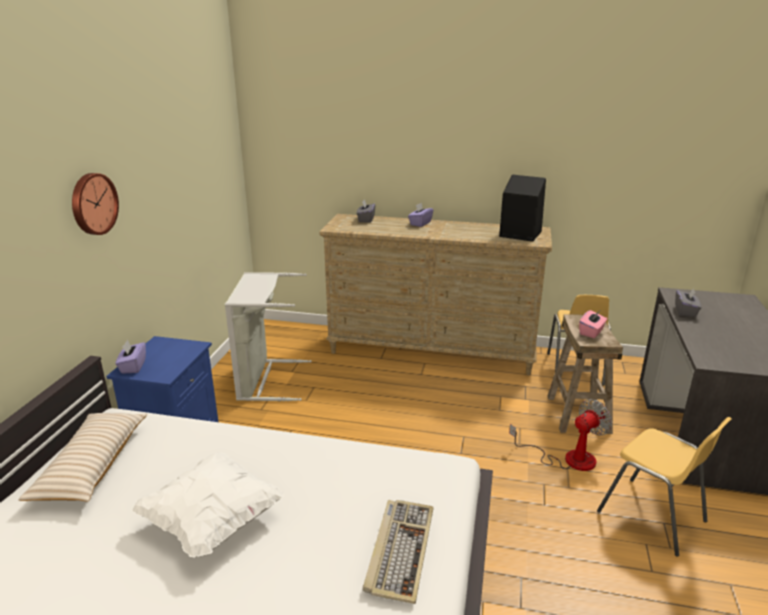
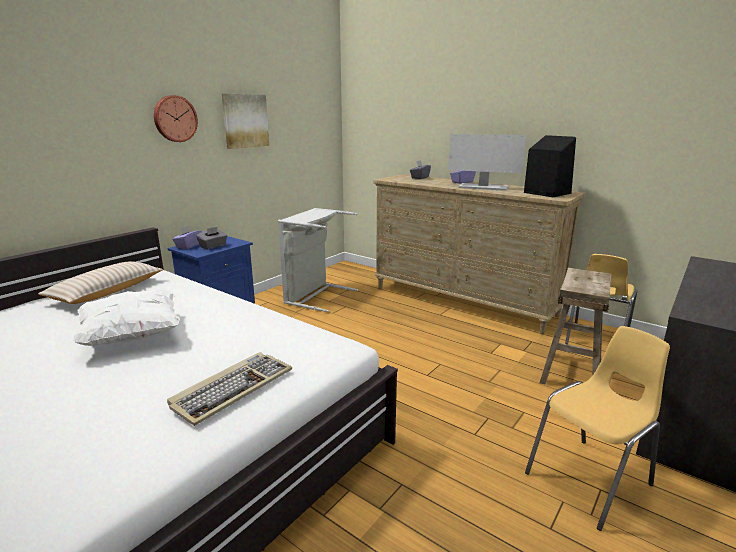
camera: 25 degrees right, 5 degrees down
fan [509,399,612,471] -> none
pink tissue box [579,310,607,338] -> none
yellow chair [597,417,732,557] -> yellow chair turned 105 degrees counterclockwise [525,326,670,531]
grey tissue box [675,288,701,317] -> grey tissue box moved to [196,227,227,250]
none -> picture [222,94,269,149]
none -> monitor [448,134,526,191]

